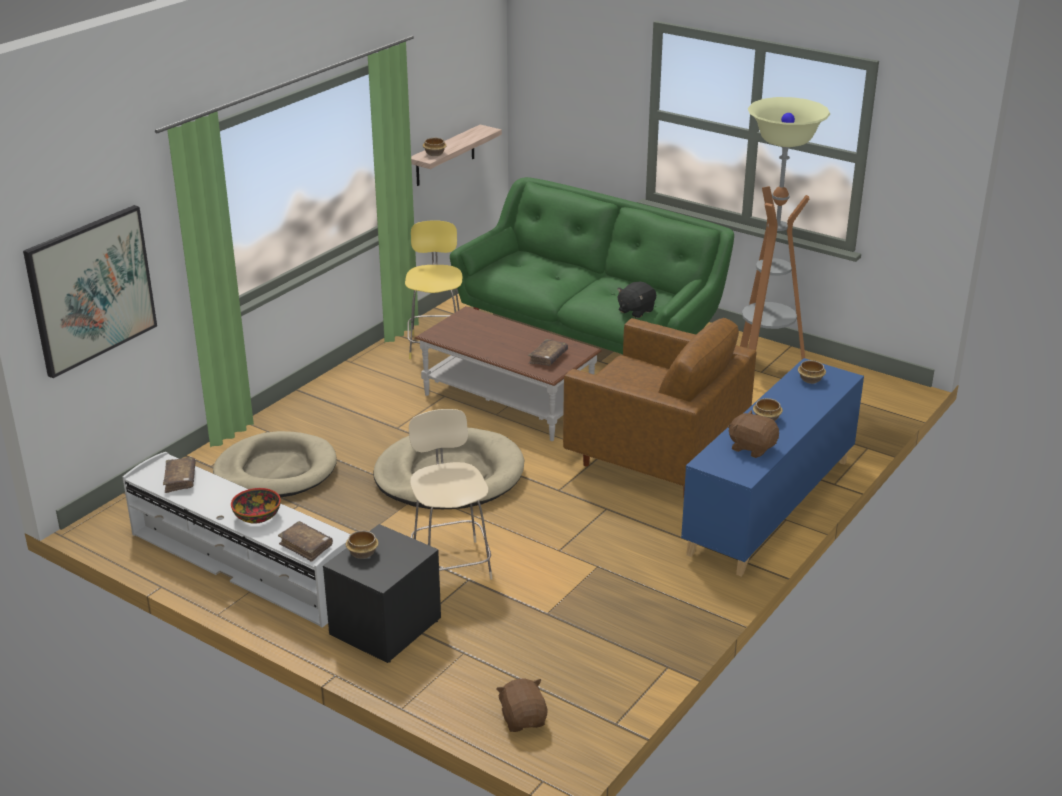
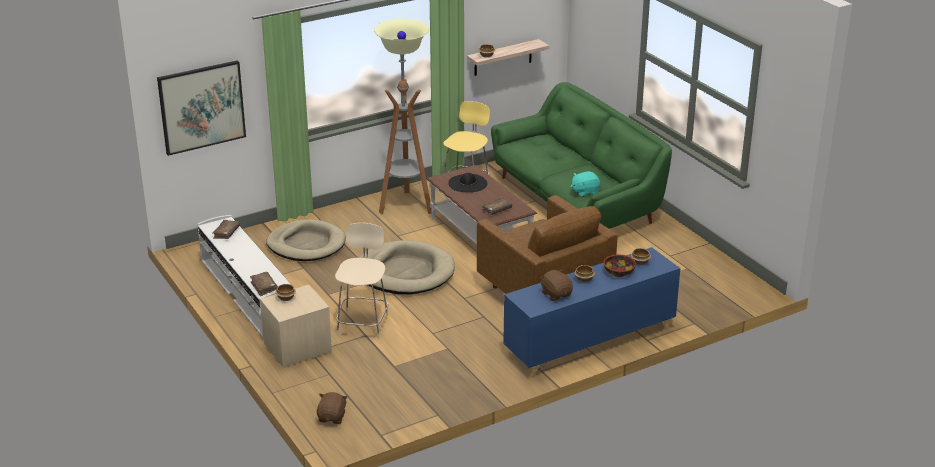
camera: 25 degrees right, 0 degrees up
bowl [231,488,281,524] -> bowl moved to [604,254,636,277]
black nightstand [323,524,441,663] -> beige nightstand [260,285,332,368]
black plush toy [617,282,656,318] -> turquoise plush toy [571,171,600,197]
floor lamp [740,97,830,359] -> floor lamp moved to [374,19,431,214]
none -> black hat [448,173,488,192]

